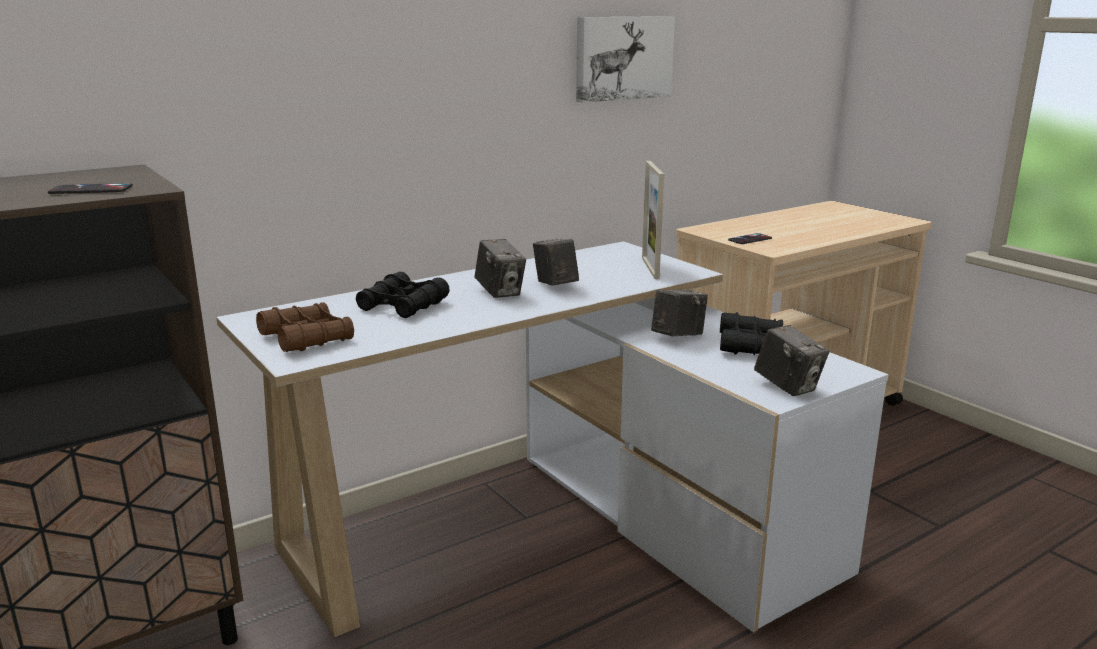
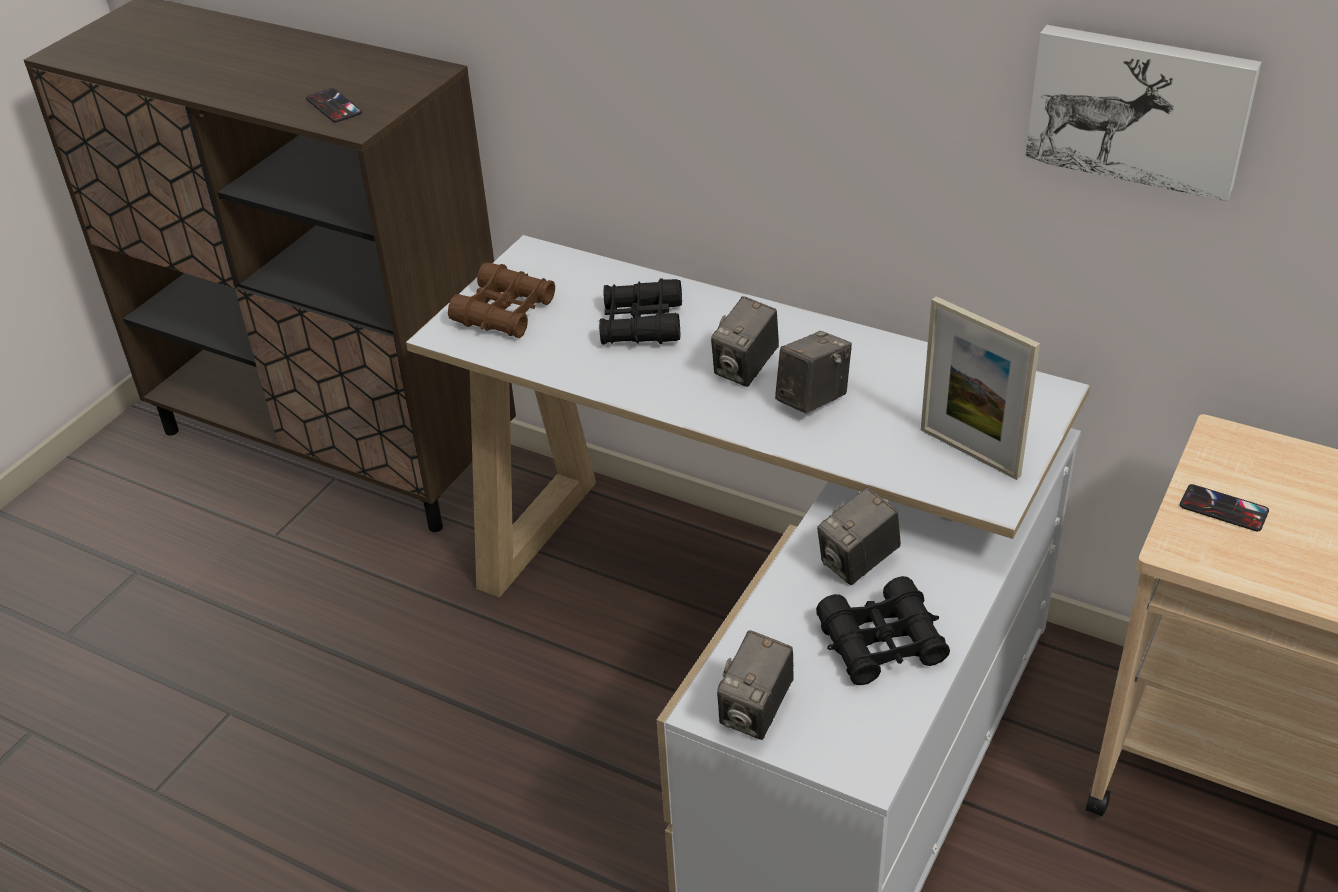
camera: 65 degrees right, 20 degrees up
picture frame [642,161,664,279] -> picture frame turned 105 degrees counterclockwise [921,296,1040,480]
camera [651,289,708,337] -> camera turned 120 degrees clockwise [817,487,901,585]

